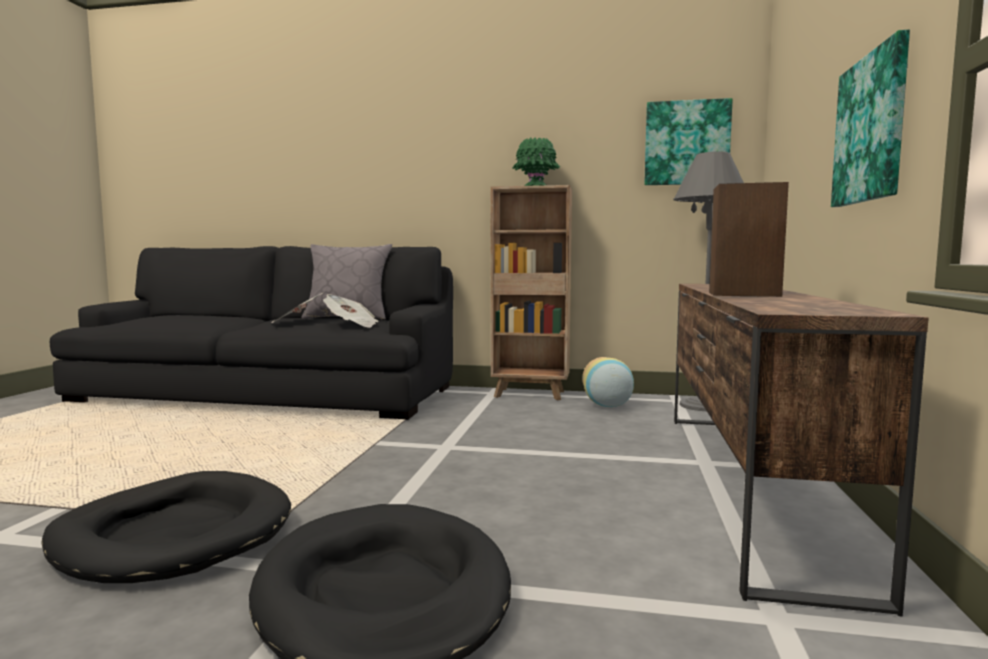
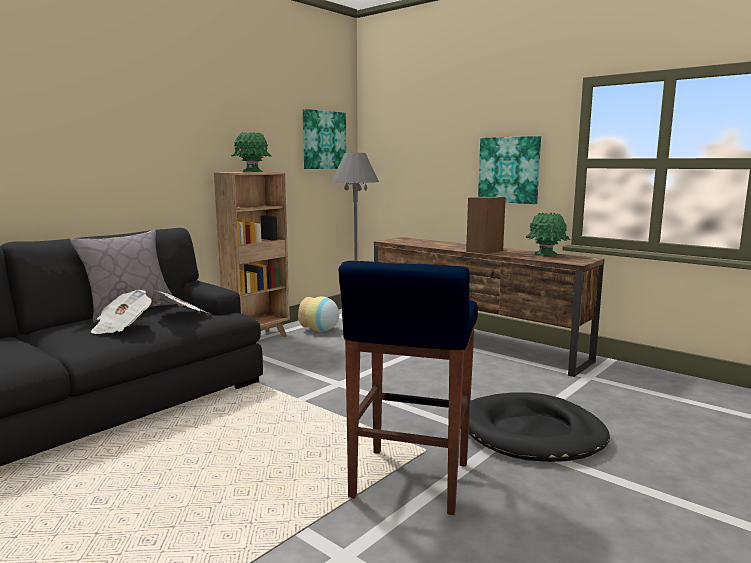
camera: 60 degrees left, 5 degrees up
black dog bed [41,471,291,583] -> blue stool [339,261,478,515]
none -> green vase [526,213,570,256]

